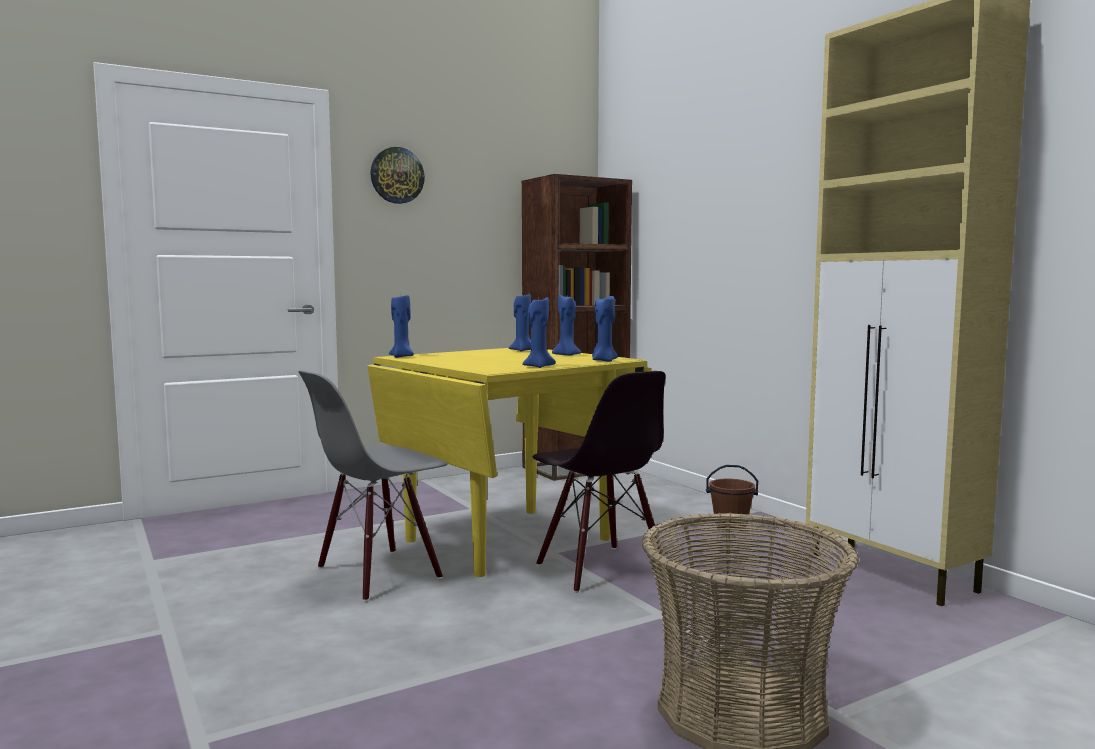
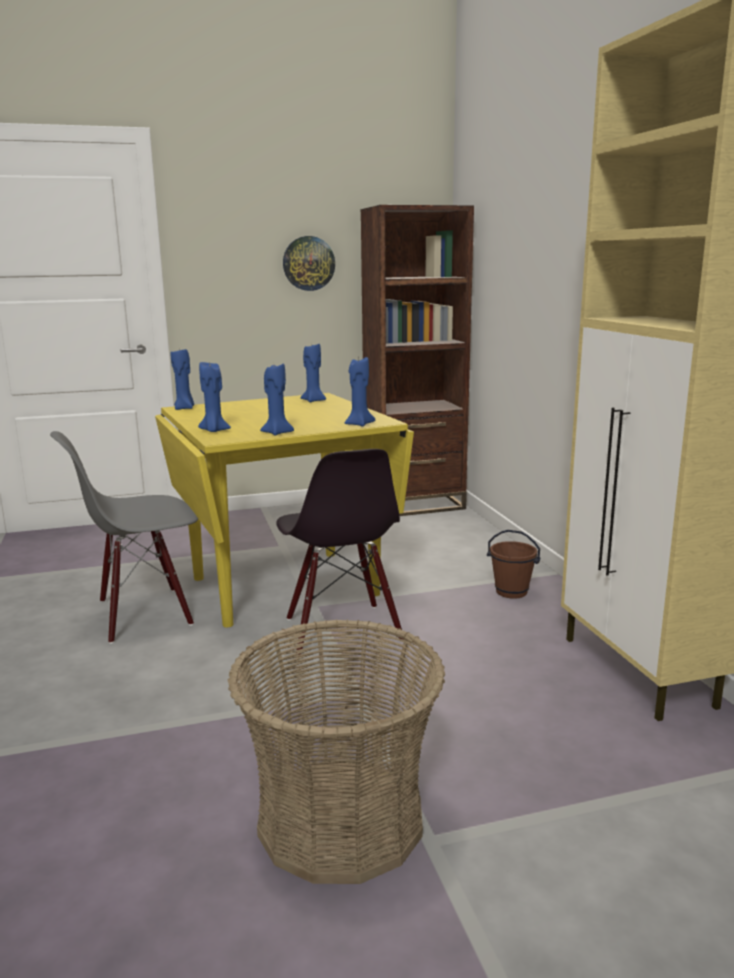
camera: 15 degrees right, 10 degrees up
wall clock [371,147,425,204] -> wall clock moved to [283,236,335,291]
blue candle [552,295,581,356] -> blue candle moved to [198,362,231,432]

